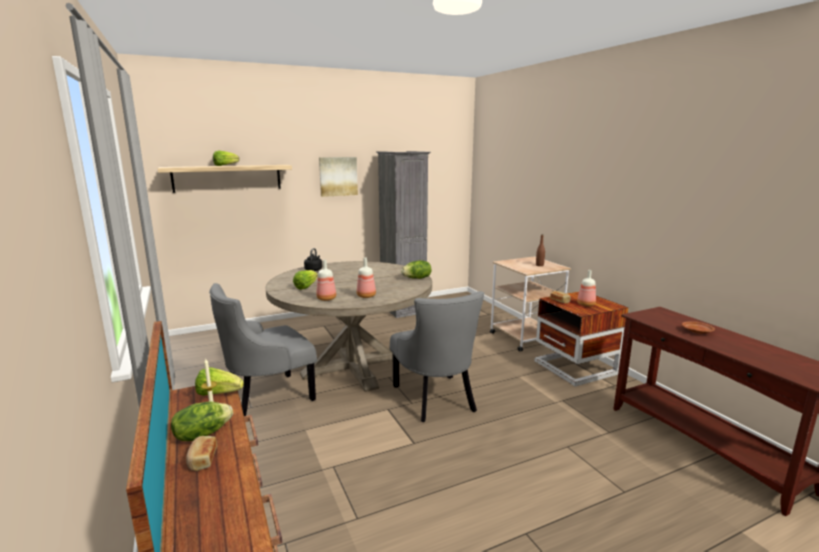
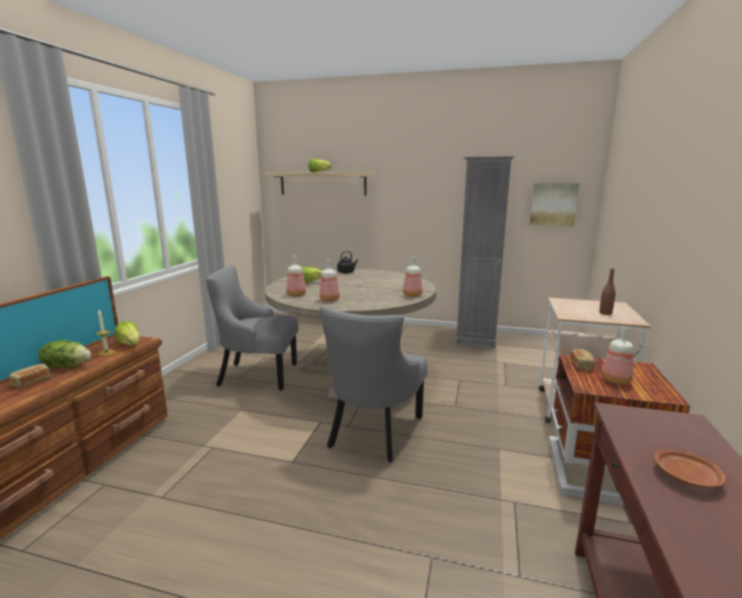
camera: 40 degrees right, 0 degrees up
picture [319,157,358,197] -> picture moved to [530,183,579,226]
lettuce [401,260,431,279] -> bottle [403,256,423,297]

